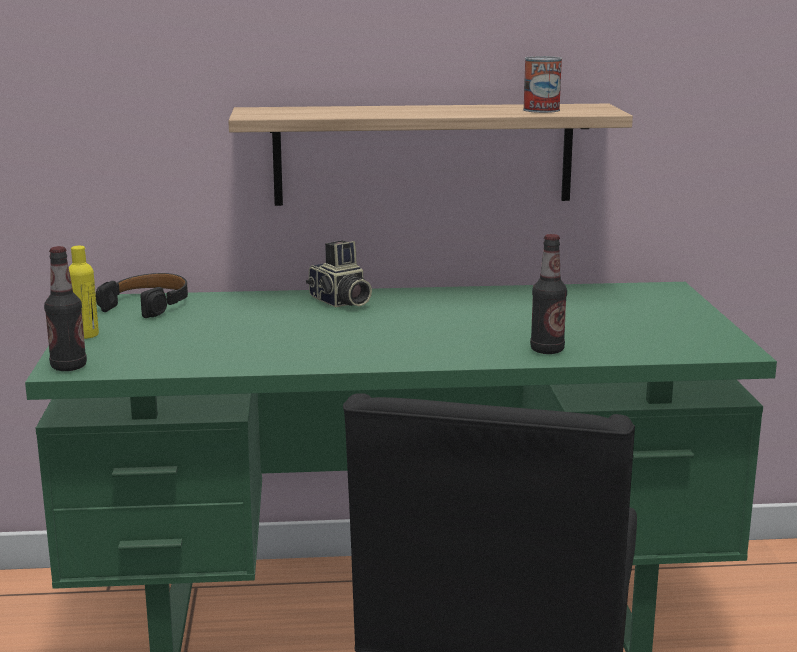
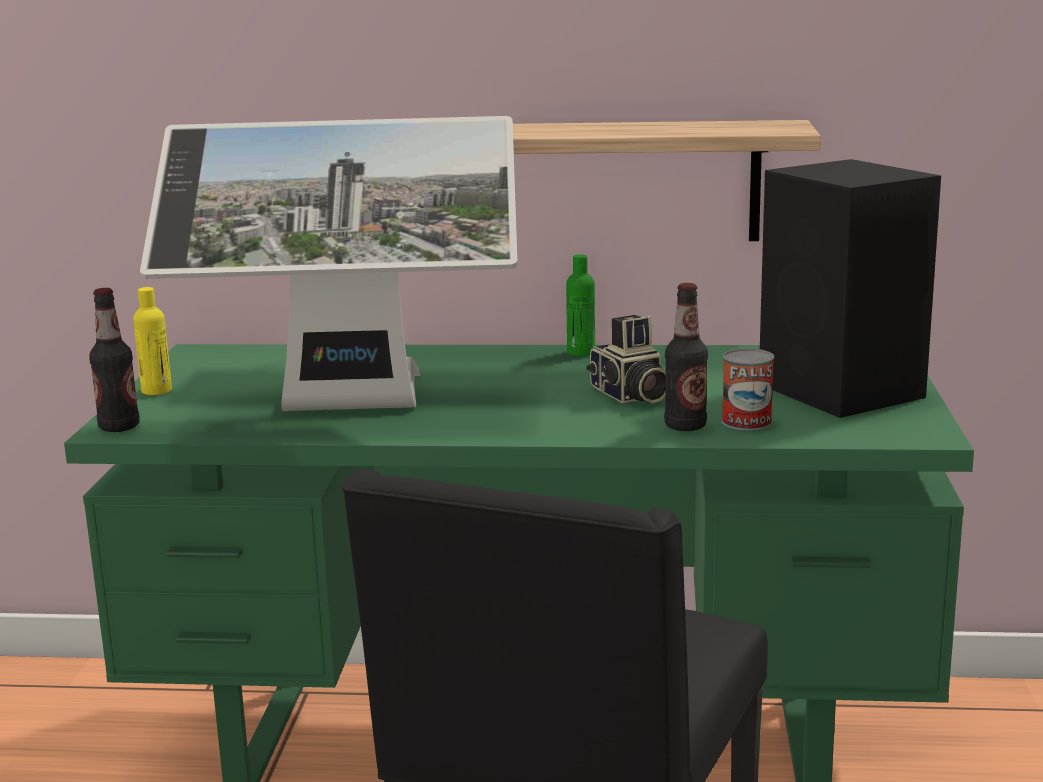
camera: 10 degrees right, 0 degrees up
black headphones [96,273,188,318] -> none
camera [306,241,372,307] -> camera moved to [586,315,666,403]
can [523,56,562,113] -> can moved to [722,348,774,431]
none -> monitor [140,116,518,411]
none -> green bottle [566,254,595,356]
none -> black speaker [760,159,941,418]

